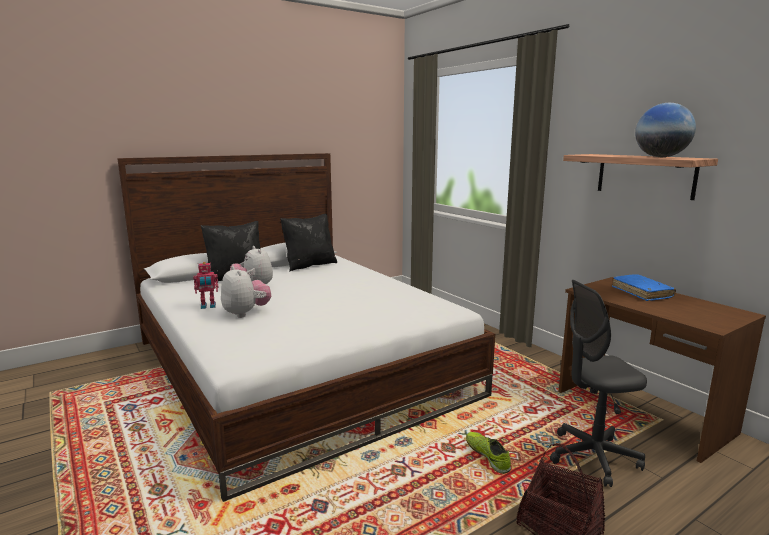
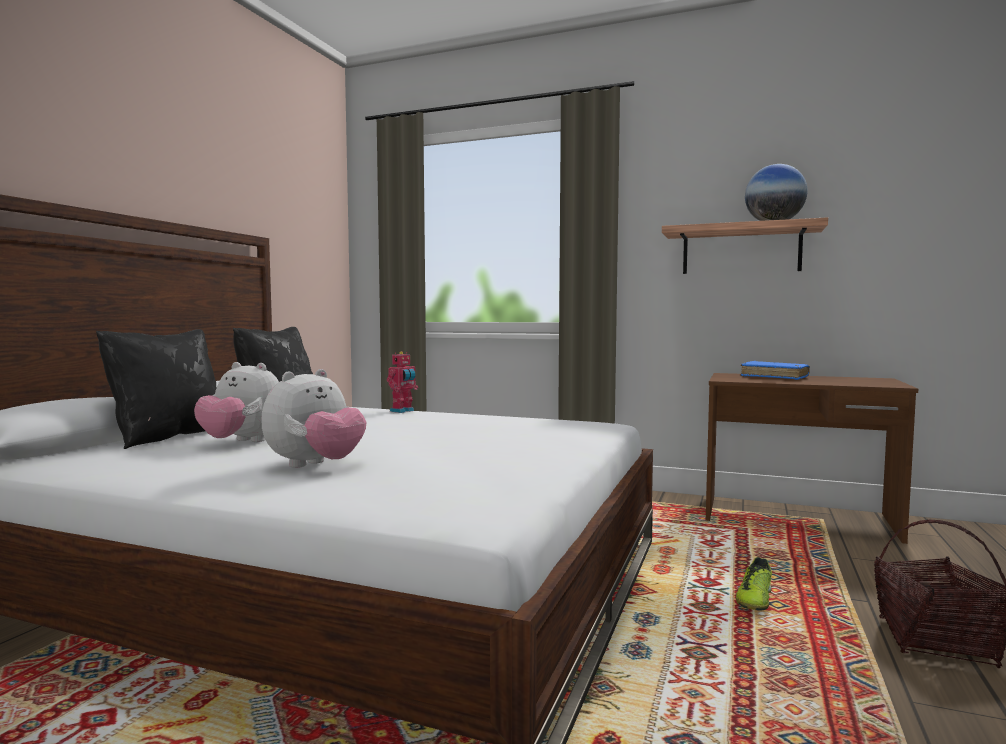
camera: 35 degrees left, 10 degrees down
toy robot [193,262,218,309] -> toy robot moved to [387,351,418,413]
plush toy [221,266,271,318] -> plush toy turned 105 degrees clockwise [261,369,366,468]
shoe [466,432,511,474] -> shoe turned 90 degrees counterclockwise [736,557,772,611]
grey office chair [550,280,647,487] -> none

